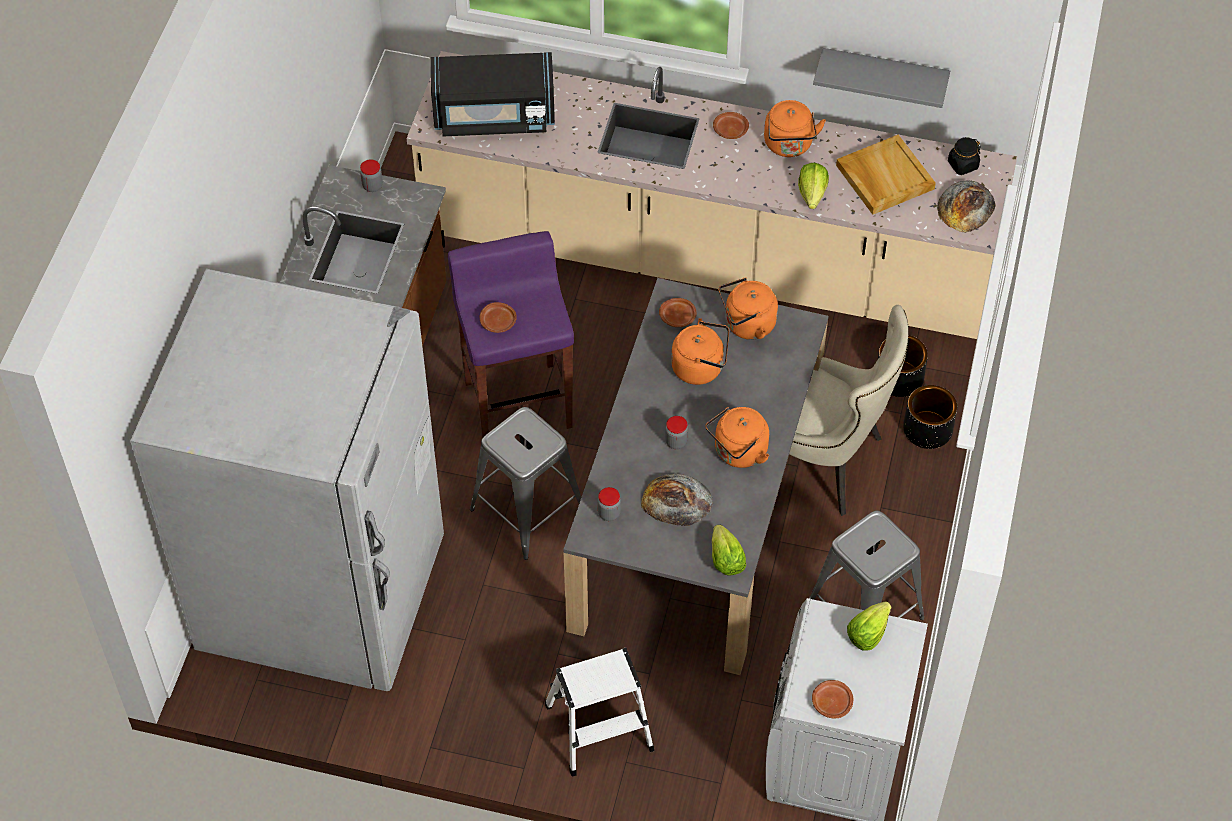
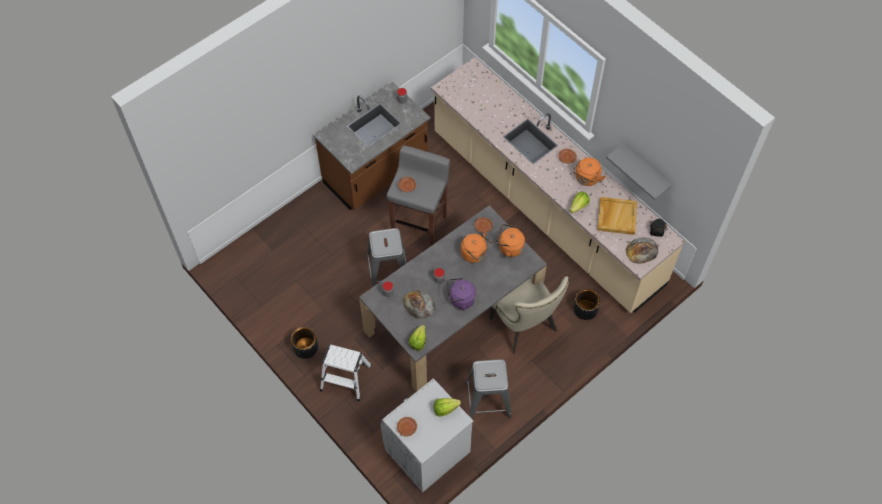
camera: 35 degrees right, 5 degrees up
white fridge [130,269,444,691] -> none
black microwave [431,52,555,136] -> none
purple stool [448,231,574,438] -> grey stool [387,145,450,247]
orange kettle [705,407,769,468] -> purple kettle [447,278,476,310]
black planter [903,385,957,449] -> black planter moved to [291,327,318,359]

